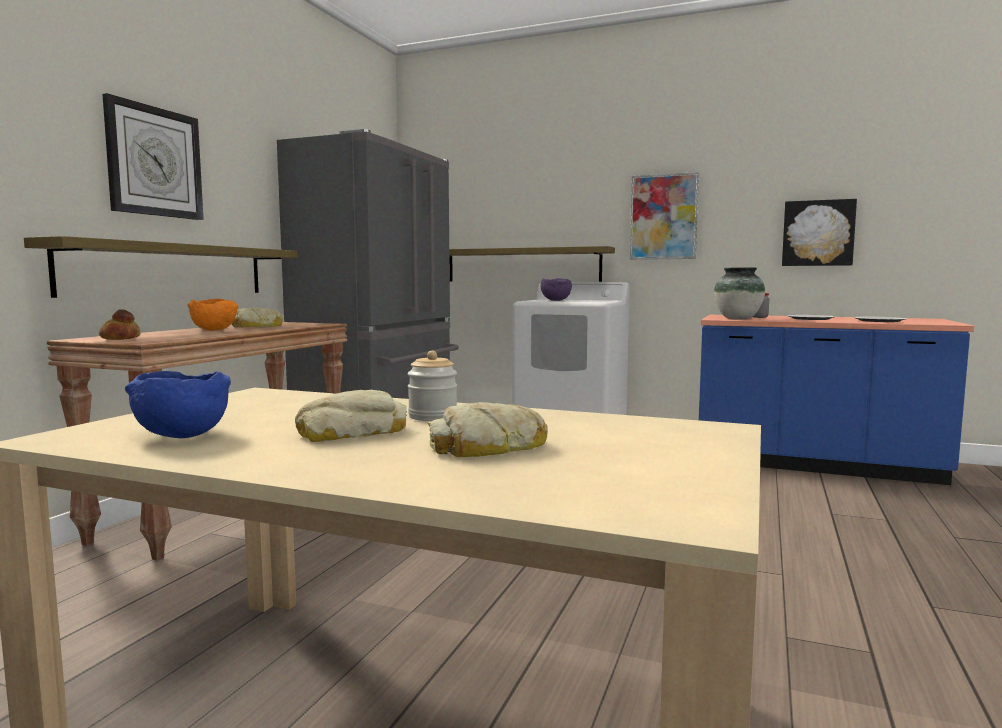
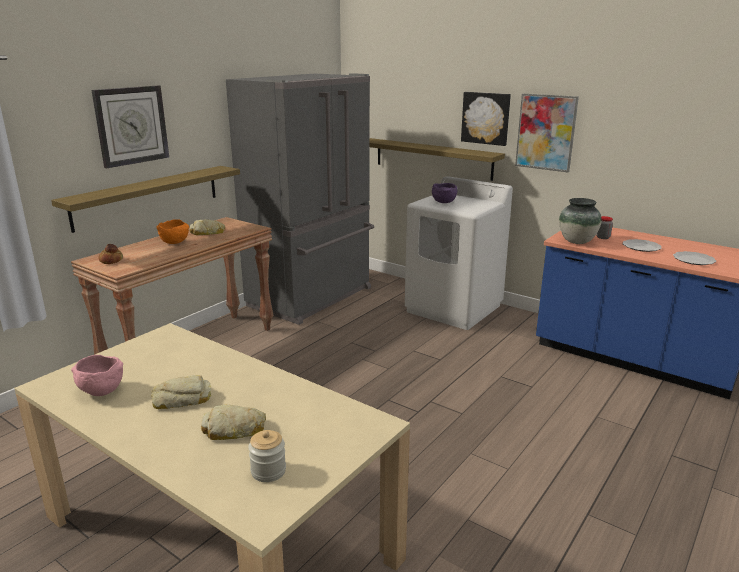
camera: 15 degrees right, 15 degrees up
blue bowl [125,371,231,438] -> pink bowl [71,355,123,396]
jar [408,351,457,421] -> jar moved to [248,430,286,482]
picture [782,199,857,266] -> picture moved to [461,92,511,146]

